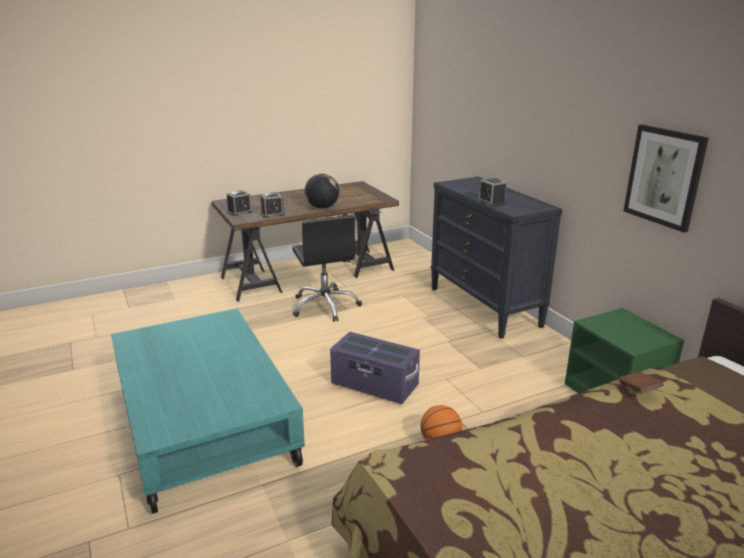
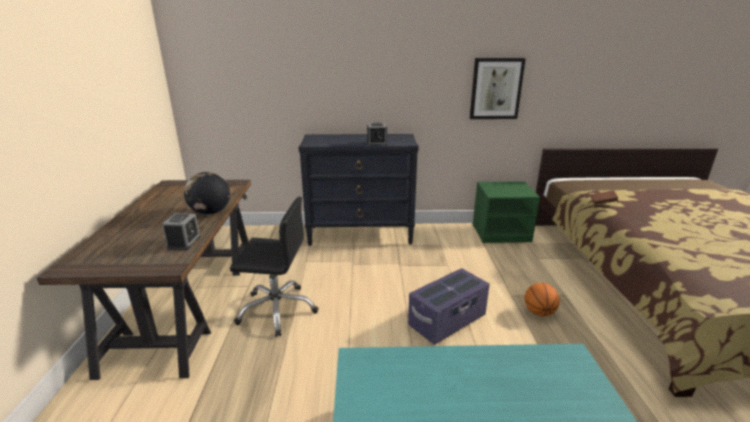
camera: 65 degrees left, 0 degrees up
alarm clock [227,191,253,216] -> none

